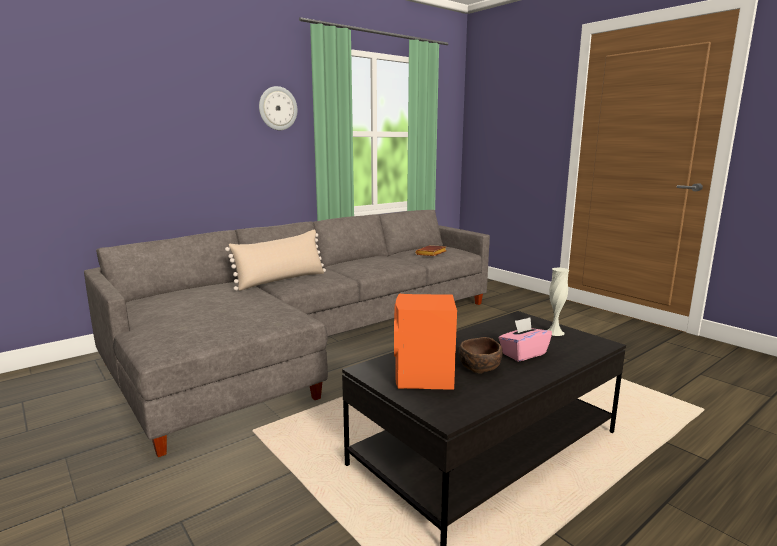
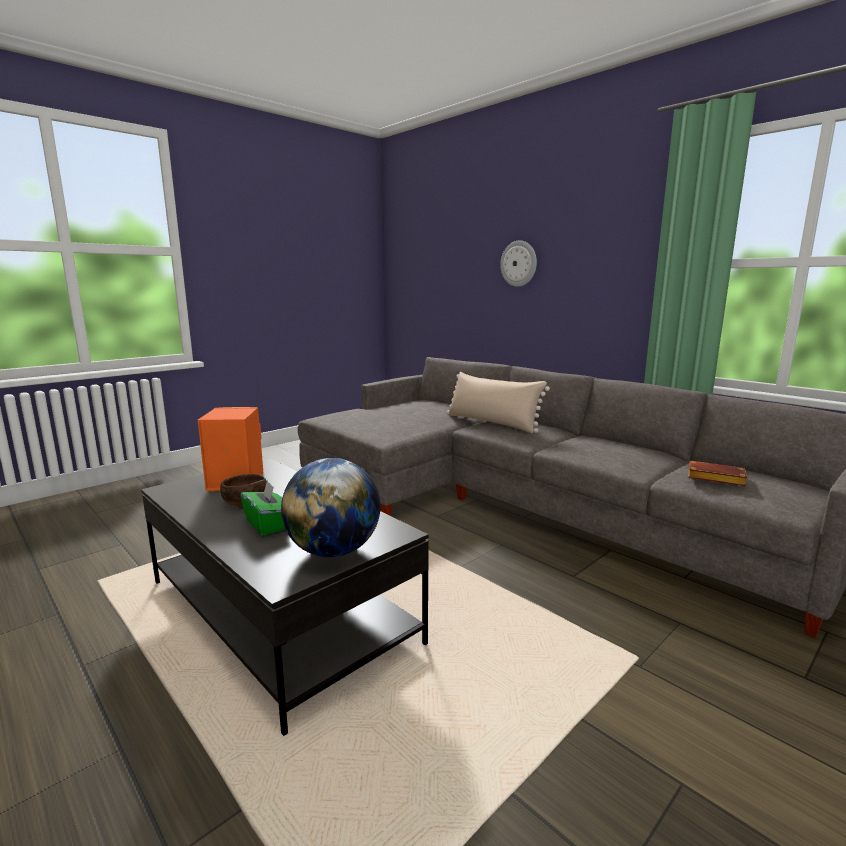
camera: 85 degrees right, 0 degrees up
wall clock [259,86,298,130] -> wall clock moved to [500,240,537,287]
pink tissue box [499,317,552,362] -> green tissue box [240,480,285,535]
white vase [548,268,570,336] -> globe [281,458,380,557]

